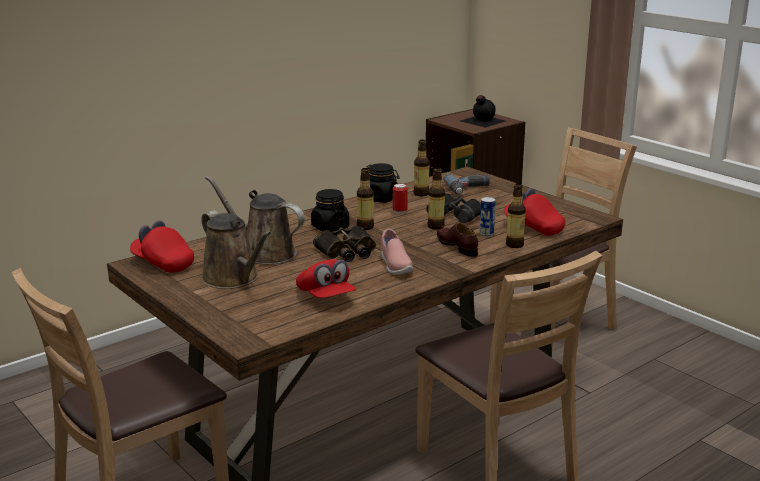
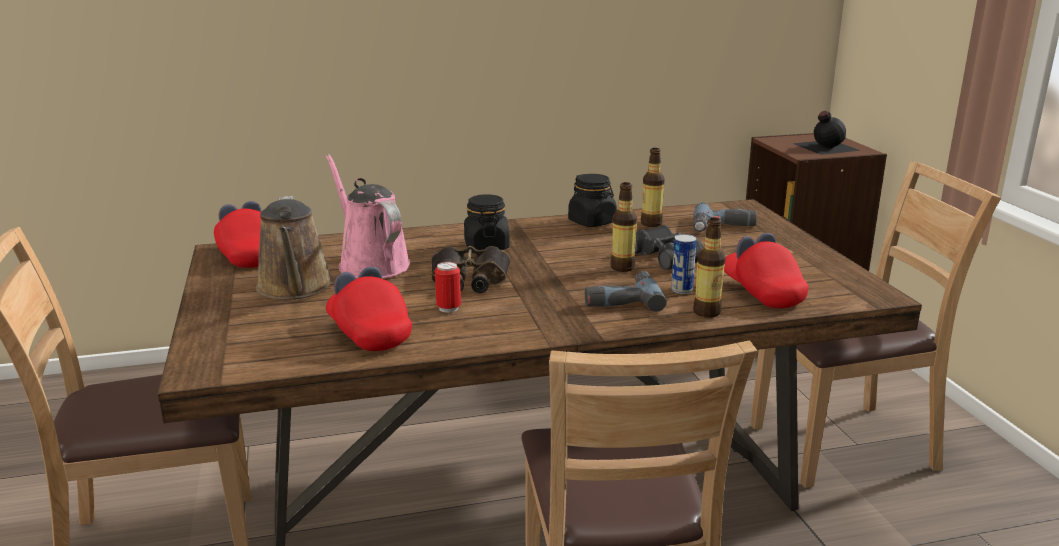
camera: 25 degrees right, 0 degrees up
brown watering can [205,176,305,265] -> pink watering can [326,154,410,279]
red cap [296,259,356,298] -> red cap turned 150 degrees clockwise [326,266,412,351]
bottle [357,168,374,230] -> none
pink shoe [381,229,413,275] -> none
can [393,183,408,214] -> can moved to [435,262,461,313]
brown shoe [437,223,478,257] -> power drill [585,271,667,312]

